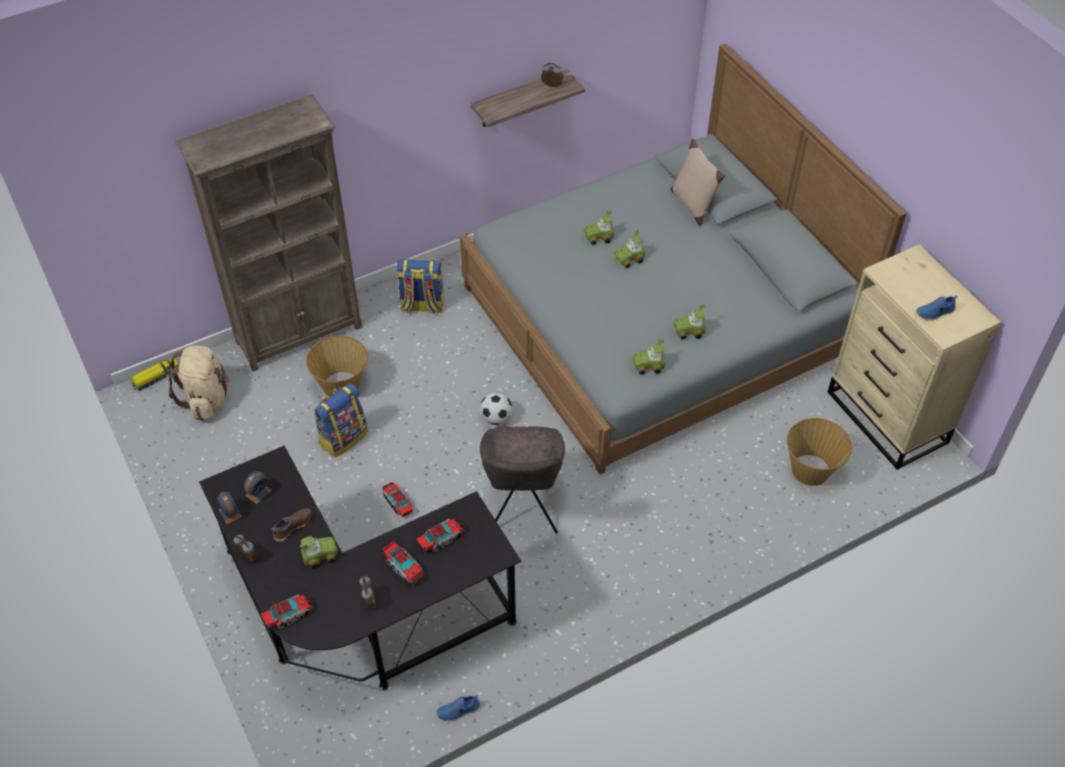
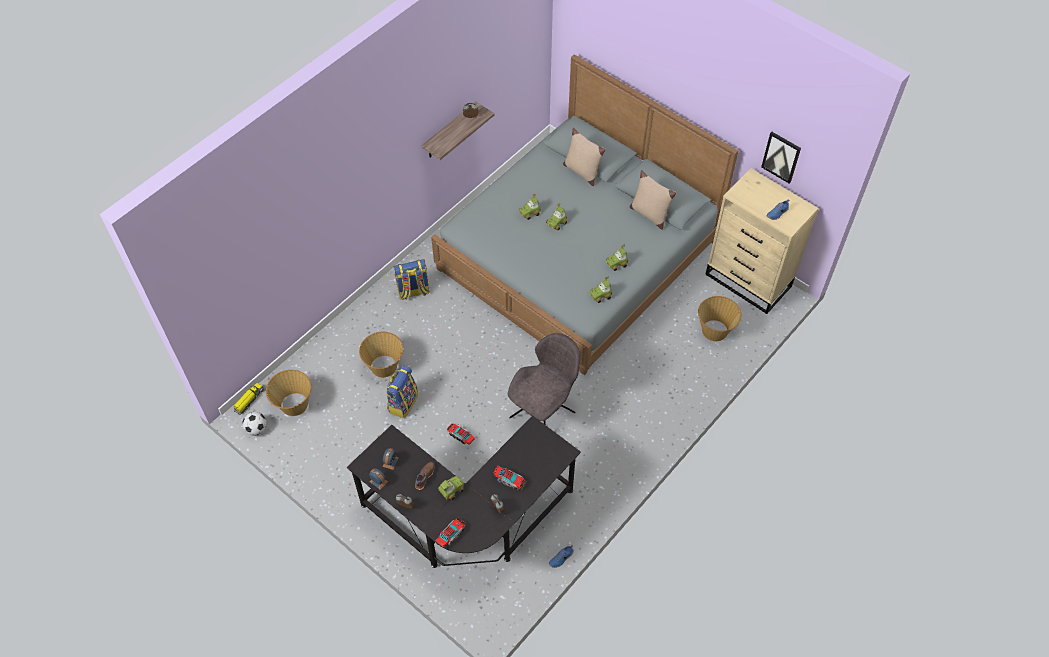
camera: 20 degrees left, 5 degrees up
beige backpack [168,345,230,420] -> basket [266,370,311,416]
brown bookcase [176,95,362,372] -> none
toy truck [417,518,465,552] -> none
football [480,392,512,425] -> football moved to [242,412,267,436]
grey chair [480,427,565,534] -> grey chair turned 120 degrees counterclockwise [508,333,580,425]
none -> beige pillow [630,170,676,230]
none -> picture [761,132,801,184]

